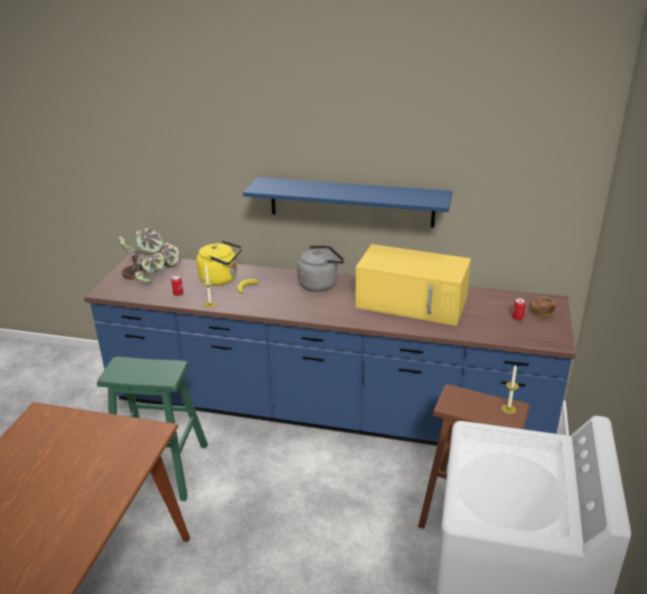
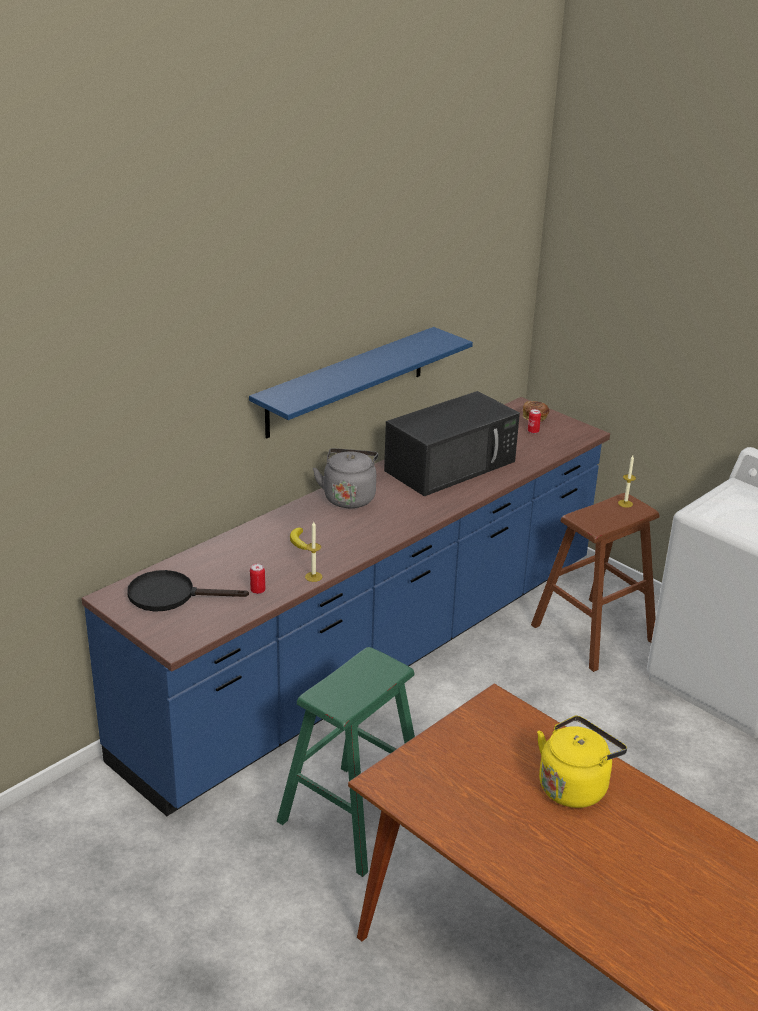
camera: 60 degrees left, 0 degrees up
potted plant [118,227,181,283] -> black frying pan [127,570,249,612]
yellow kettle [197,240,242,286] -> yellow kettle moved to [537,716,627,808]
yellow microwave [355,244,471,326] -> black microwave [384,391,520,496]

